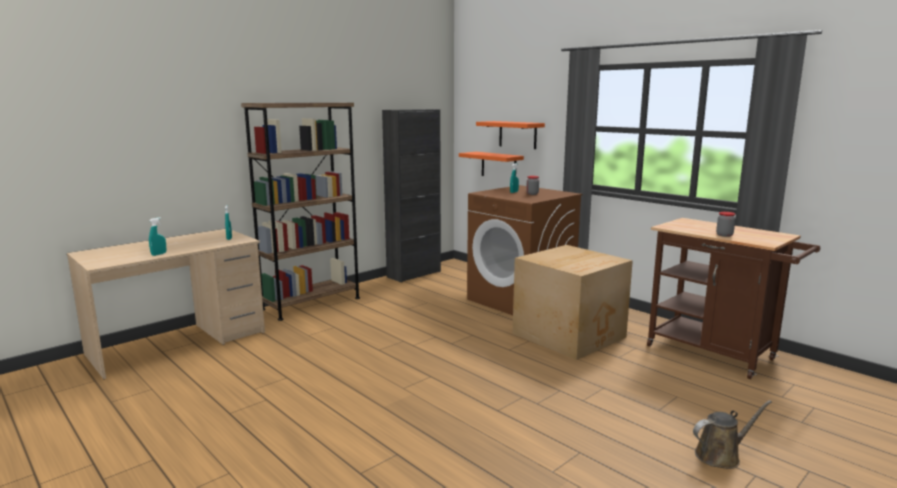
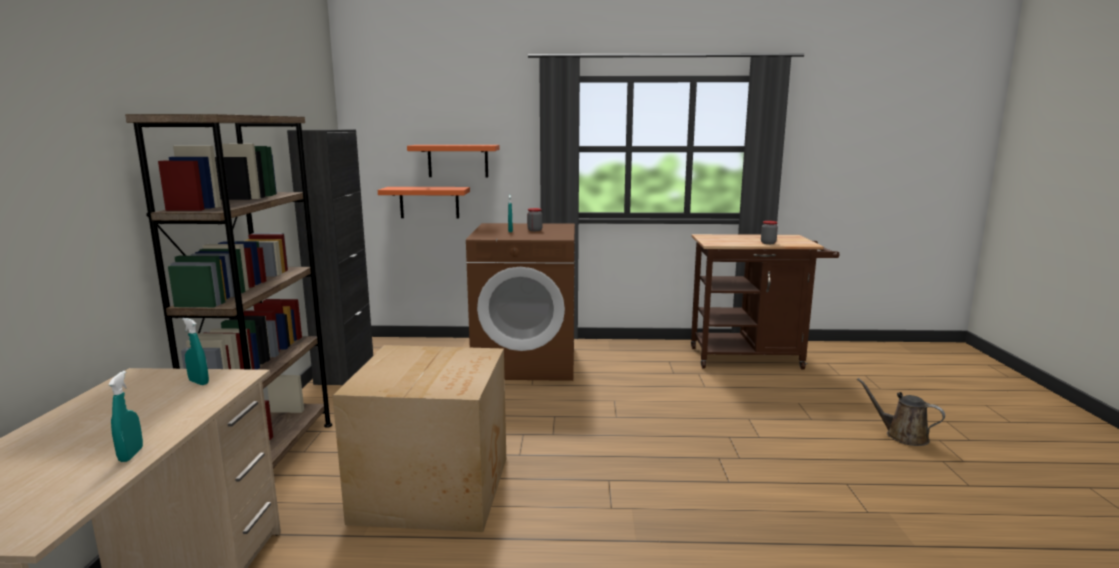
camera: 45 degrees left, 0 degrees up
cardboard box [513,245,633,360] -> cardboard box moved to [332,345,506,532]
brown watering can [693,400,772,469] -> brown watering can turned 75 degrees counterclockwise [857,378,945,446]

